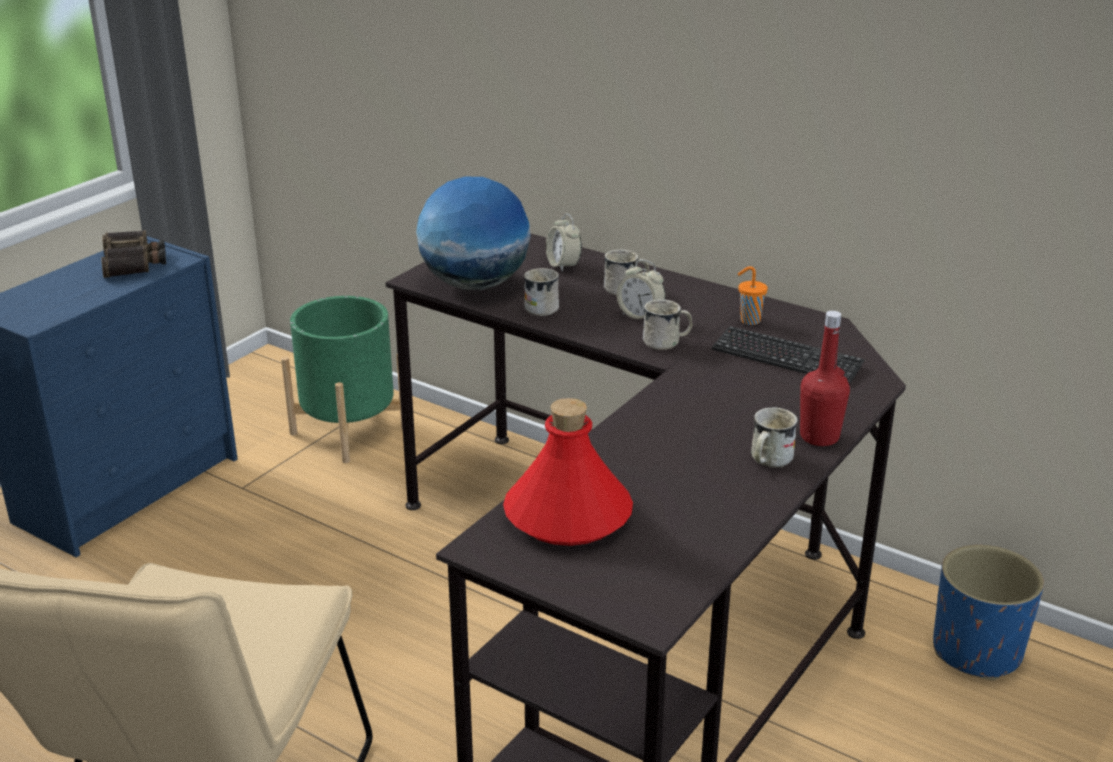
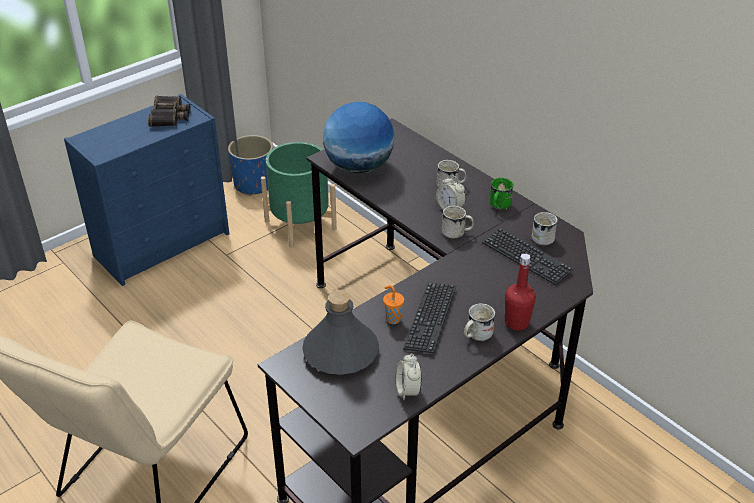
camera: 15 degrees right, 10 degrees up
red bottle [503,398,633,546] -> grey bottle [302,290,379,375]
white mug [524,268,559,316] -> white mug moved to [532,212,558,245]
alarm clock [546,214,582,272] -> alarm clock moved to [396,353,422,401]
orange cup [738,266,768,325] -> orange cup moved to [383,285,404,324]
blue planter [933,545,1044,680] -> blue planter moved to [228,135,273,196]
none -> keyboard [403,282,456,353]
none -> green mug [489,178,514,209]

